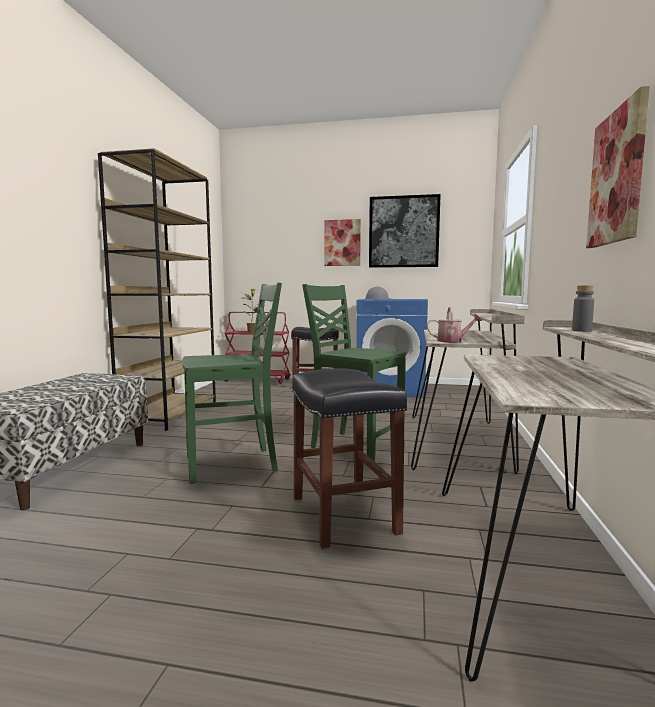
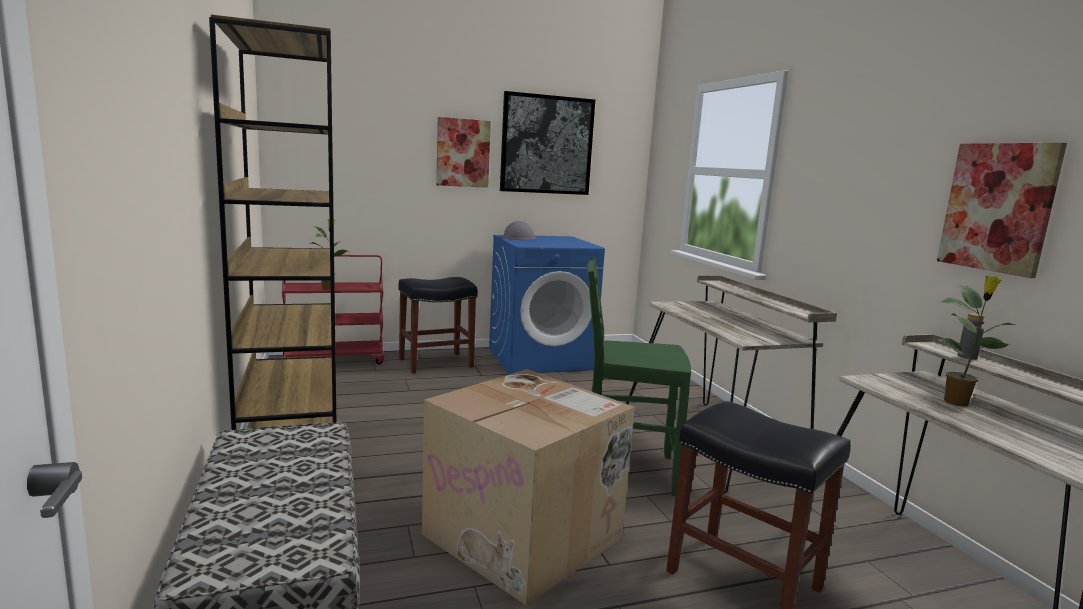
camera: 30 degrees left, 5 degrees up
green chair [182,282,282,484] -> cardboard box [422,369,635,605]
watering can [427,307,482,342] -> none
none -> potted plant [936,275,1015,407]

